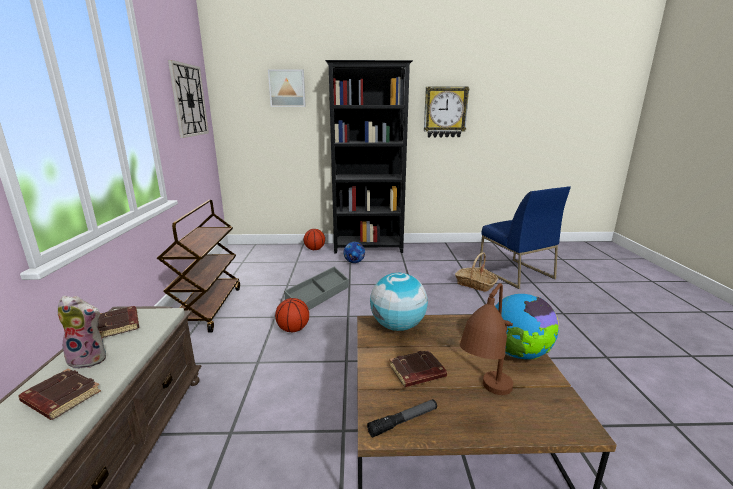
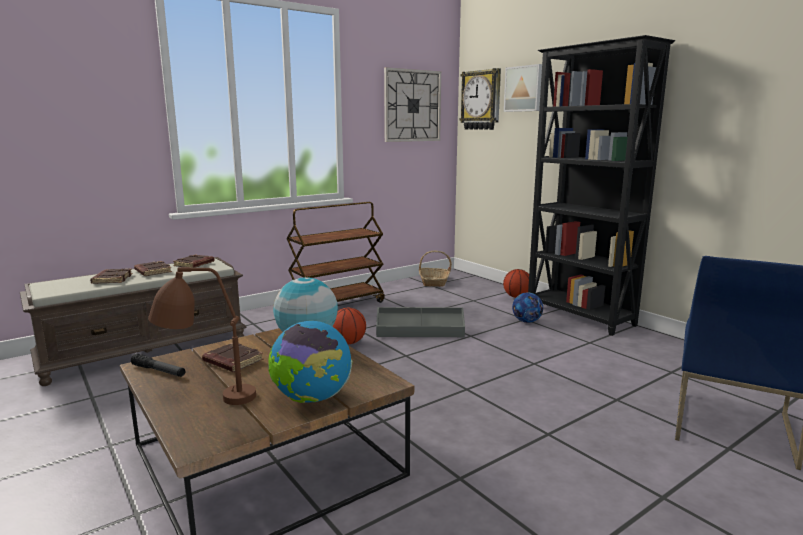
camera: 55 degrees right, 5 degrees down
plush toy [58,296,106,369] -> brown book [134,261,172,276]
wall clock [424,86,470,137] -> wall clock moved to [459,68,501,130]
basket [455,252,498,292] -> basket moved to [419,251,452,287]

